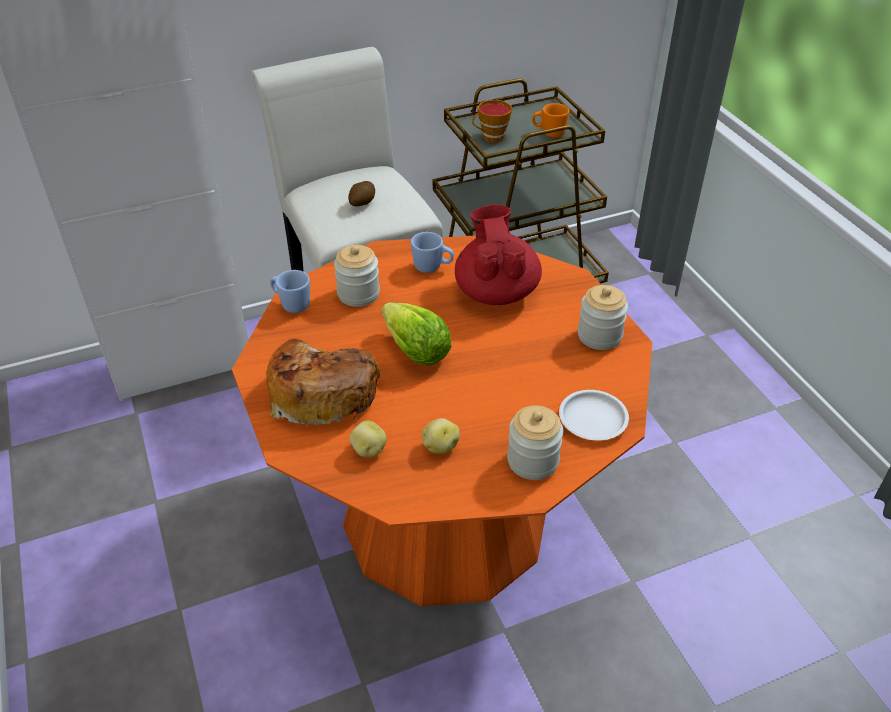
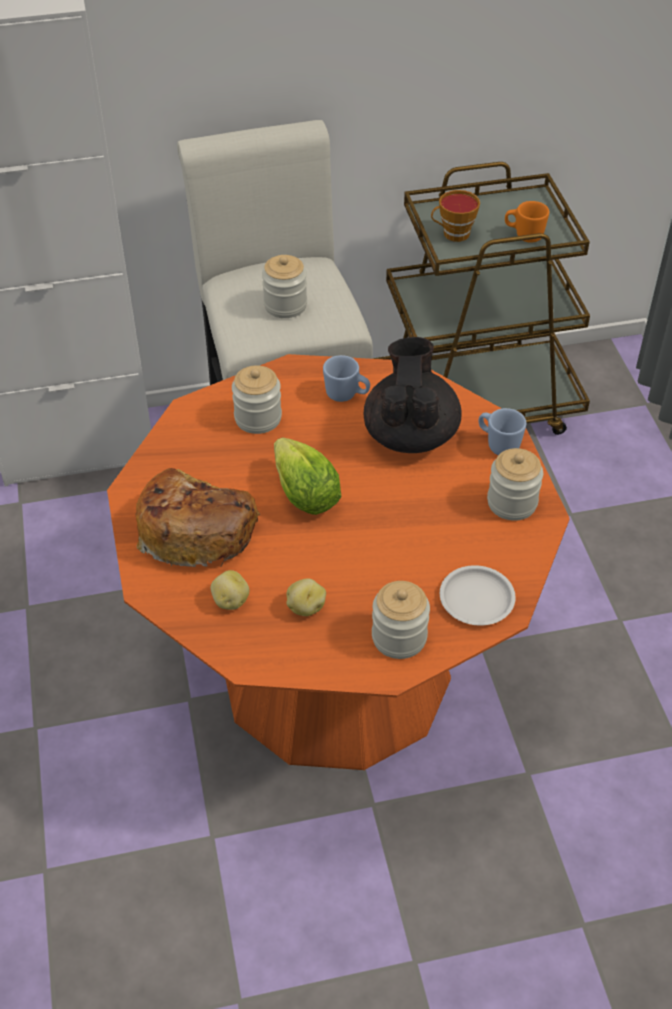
camera: 10 degrees right, 5 degrees up
blue mug [270,270,310,313] -> blue mug moved to [479,408,526,455]
potato [348,181,375,206] -> jar [262,255,307,318]
red teapot [455,204,542,305] -> black teapot [364,337,462,453]

